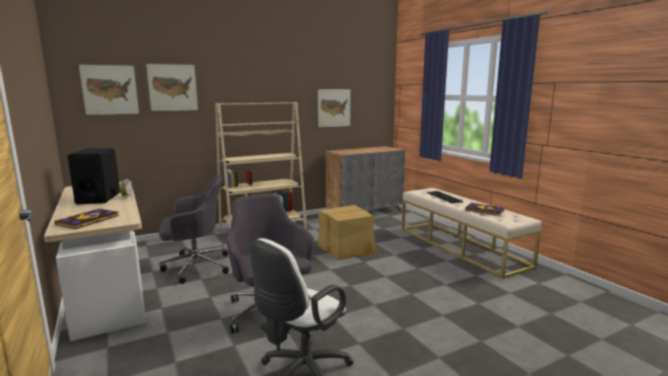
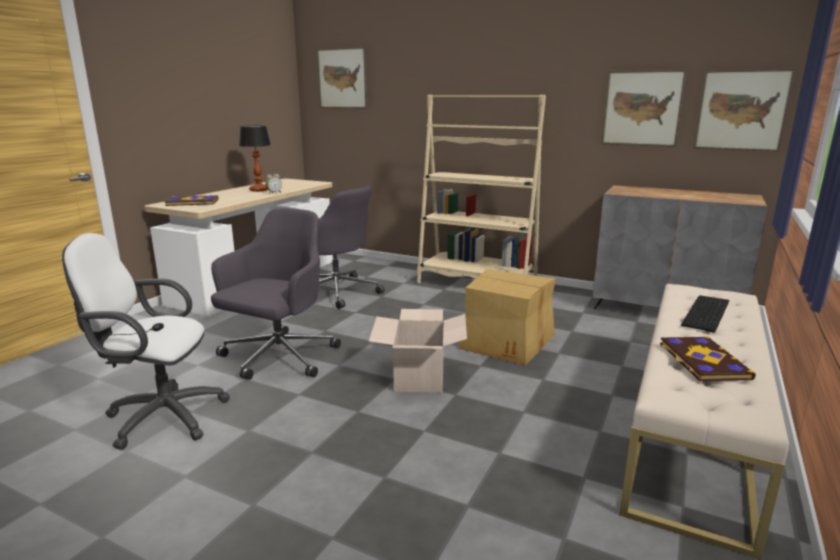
camera: 55 degrees right, 5 degrees up
black speaker [67,148,120,204] -> table lamp [239,126,271,192]
picture [144,62,200,113] -> picture moved to [693,69,796,152]
none -> cardboard box [369,309,467,393]

